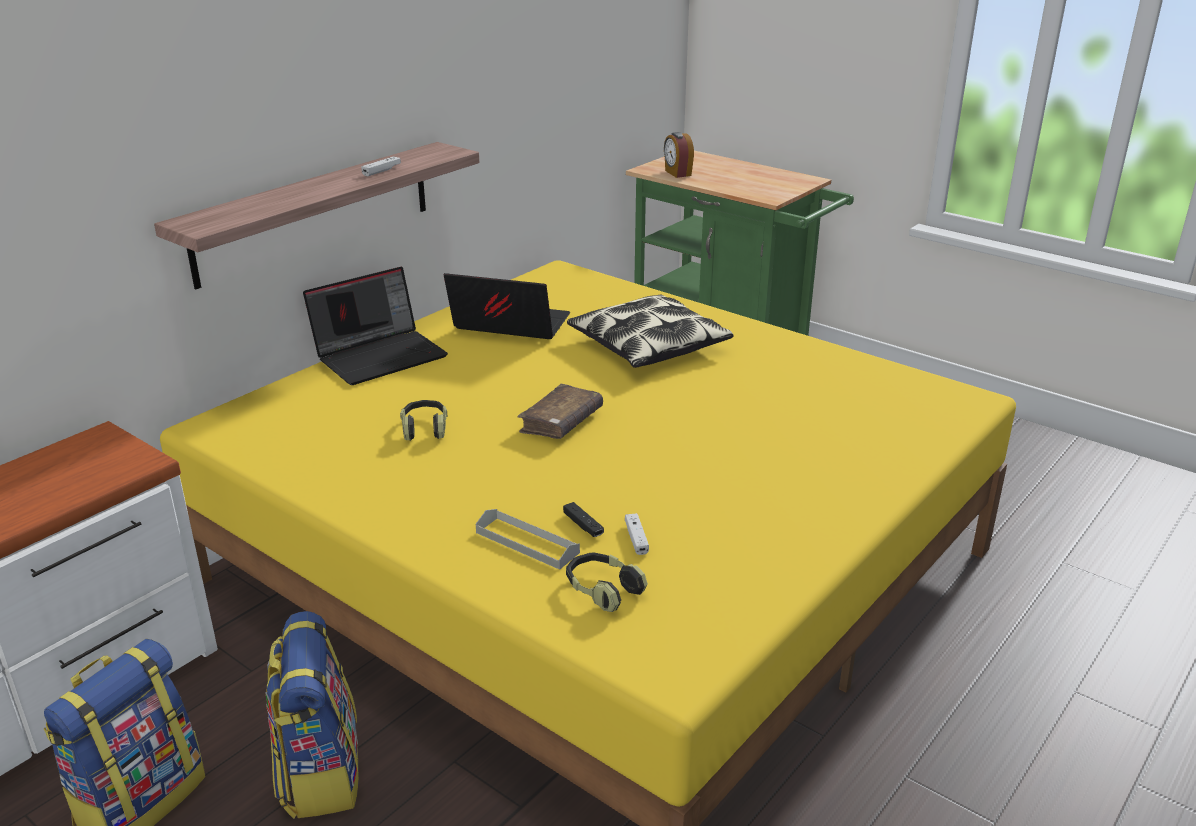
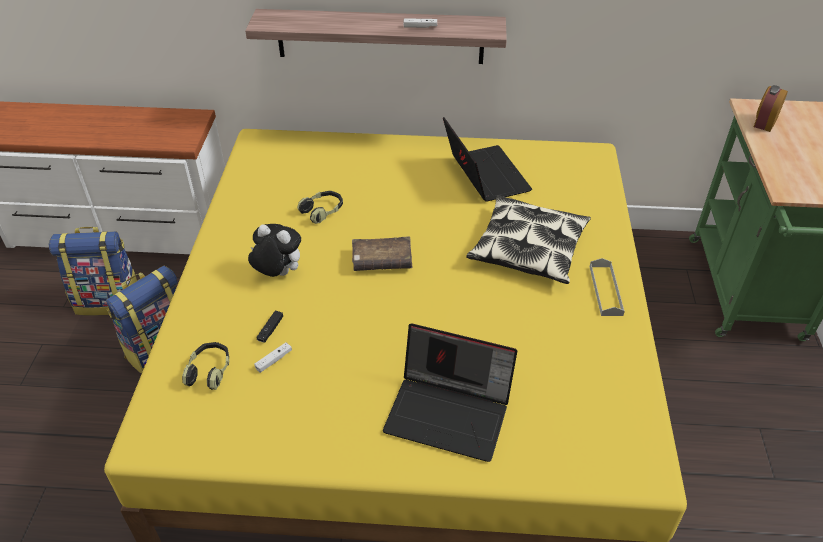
camera: 55 degrees right, 15 degrees up
laptop [303,267,448,385] -> laptop moved to [383,323,517,462]
grey tray [476,509,580,570] -> grey tray moved to [590,258,625,316]
none -> plush toy [248,224,301,277]

